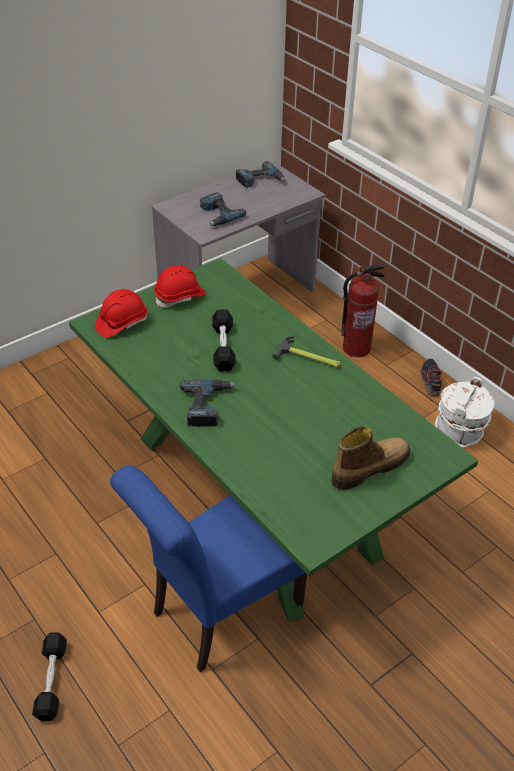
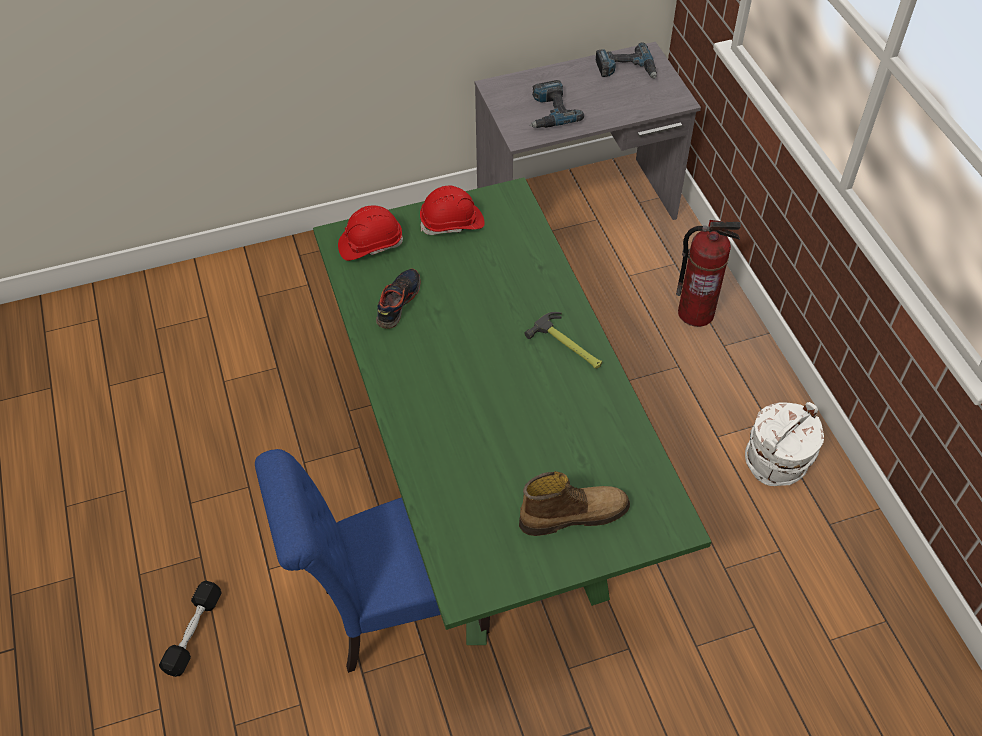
camera: 20 degrees right, 10 degrees up
power drill [180,380,236,427] -> none
black dumbbell [212,309,236,371] -> none
shoe [420,359,442,396] -> shoe moved to [376,269,421,329]

